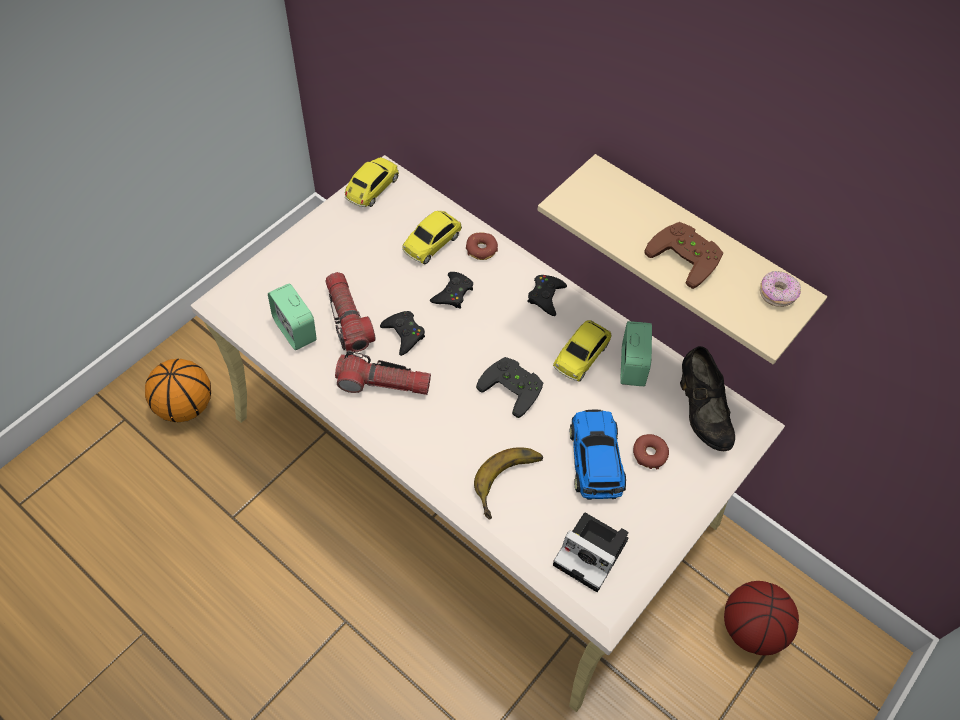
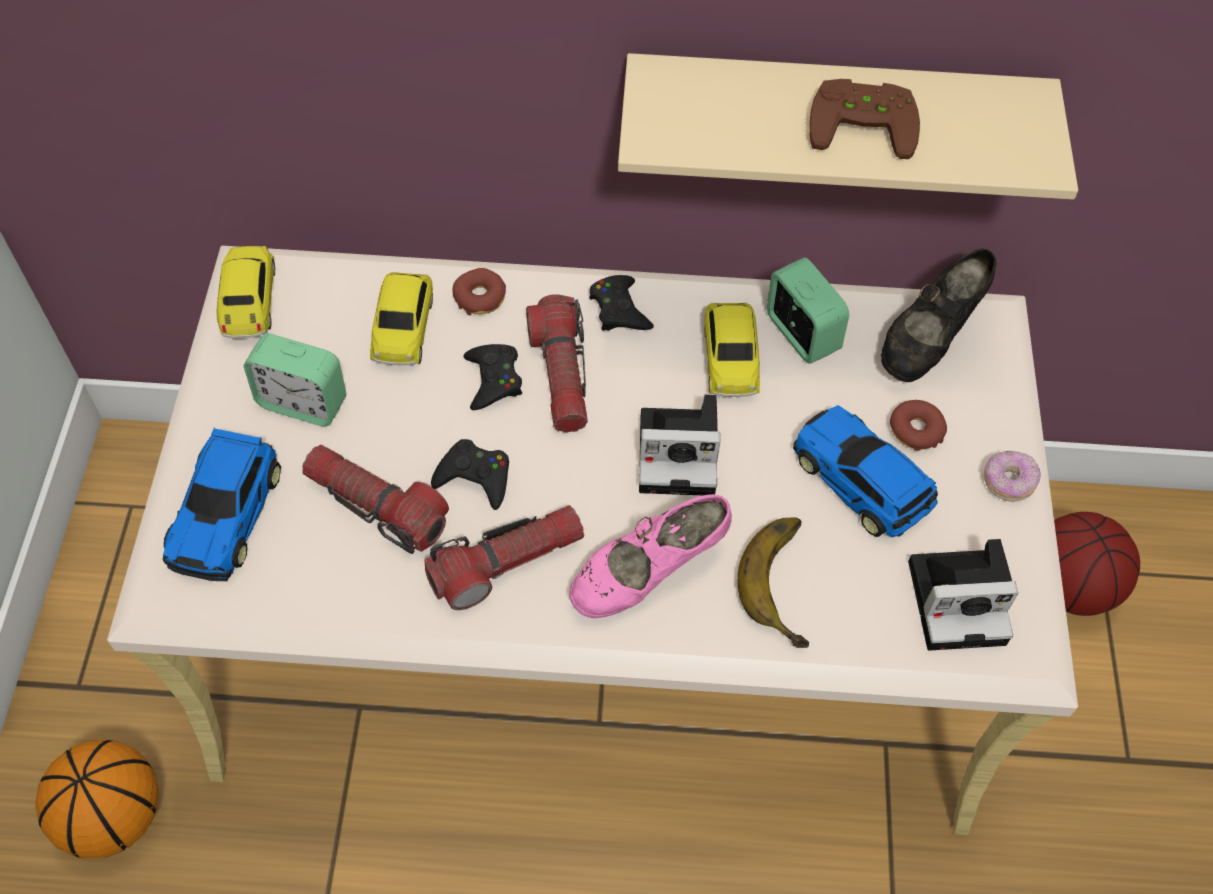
camera: 35 degrees left, 0 degrees up
alarm clock [268,283,317,350] -> alarm clock moved to [244,333,346,426]
black game controller [476,357,543,418] -> camera [639,394,720,495]
black shoe [680,346,735,451] -> black shoe turned 90 degrees clockwise [881,248,997,382]
donut [760,271,801,307] -> donut moved to [984,451,1041,502]
none -> toy car [162,428,281,581]
none -> flashlight [526,294,588,433]
none -> pink shoe [569,494,732,618]

